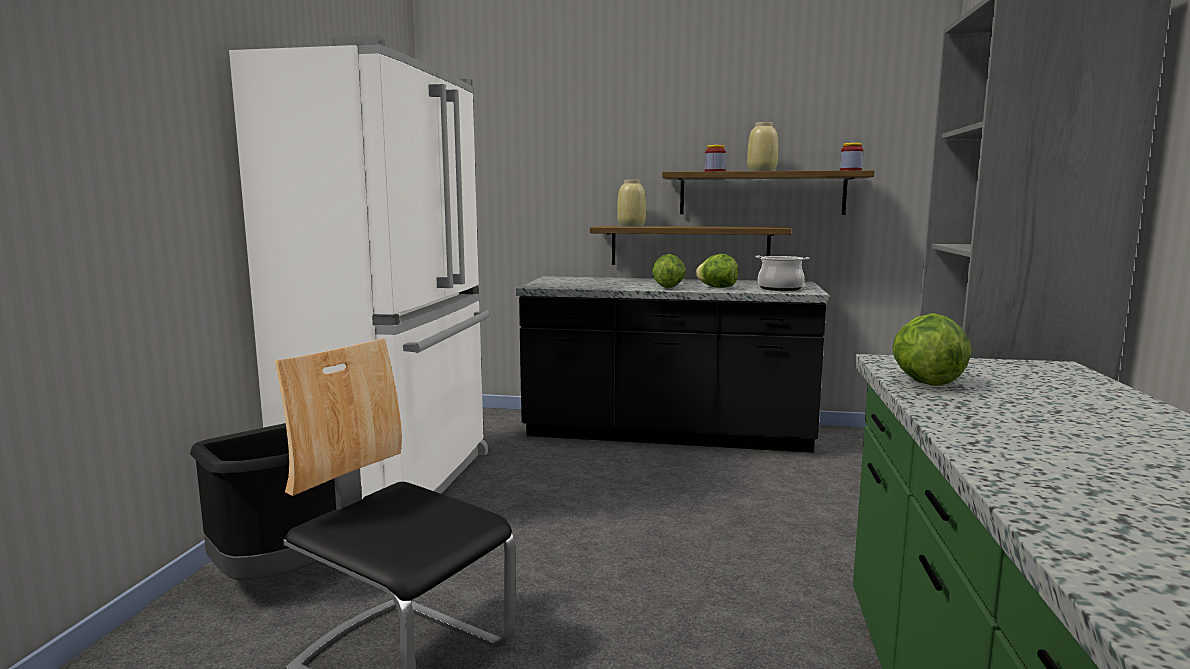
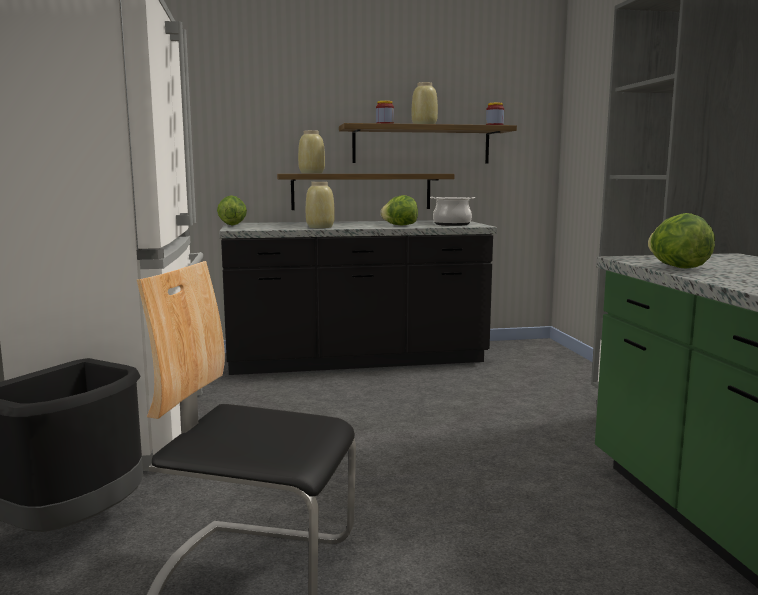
camera: 20 degrees left, 0 degrees up
lettuce [652,254,686,288] -> lettuce moved to [217,195,247,226]
none -> beige vase [306,182,335,228]

